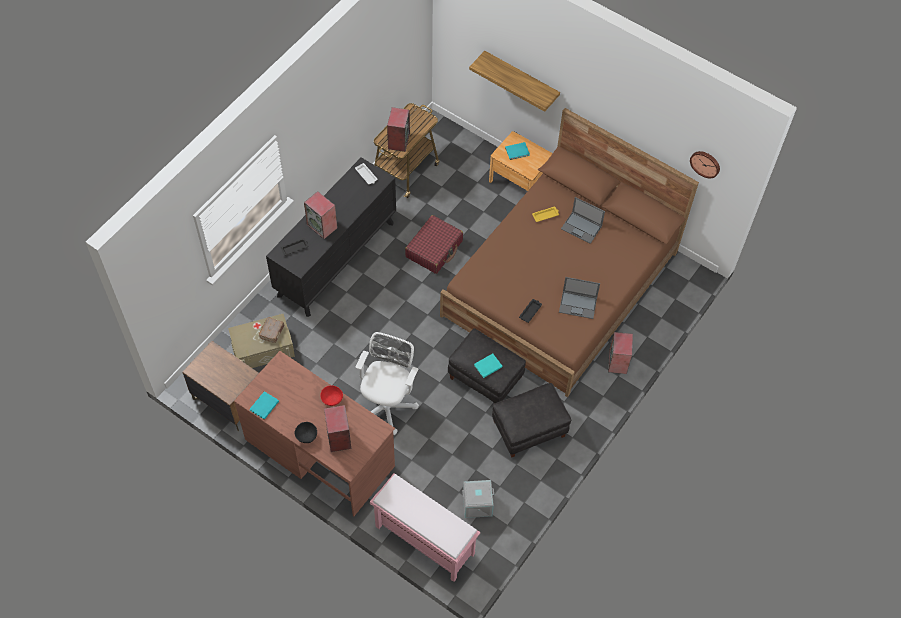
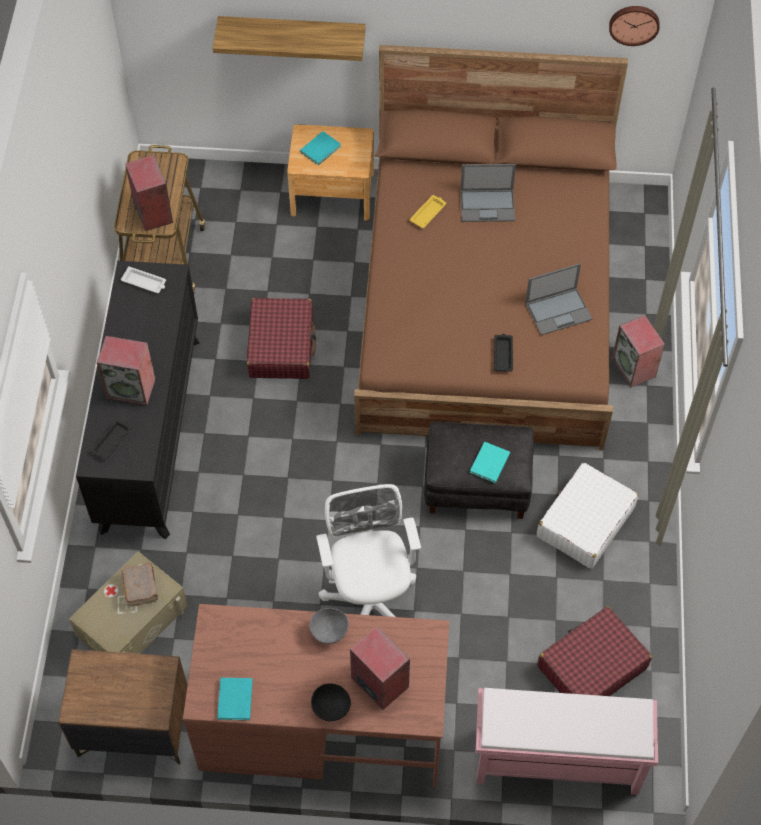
camera: 30 degrees left, 0 degrees up
red bowl [320,385,343,406] -> grey bowl [309,608,349,644]
grey storage box [462,480,494,518] -> red suitcase [537,606,652,696]
black ottoman [492,383,571,458] -> white suitcase [537,463,638,569]

